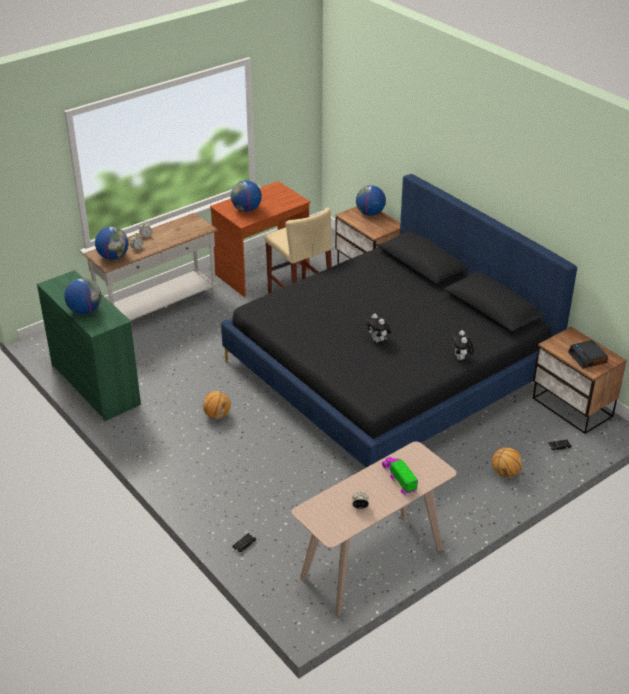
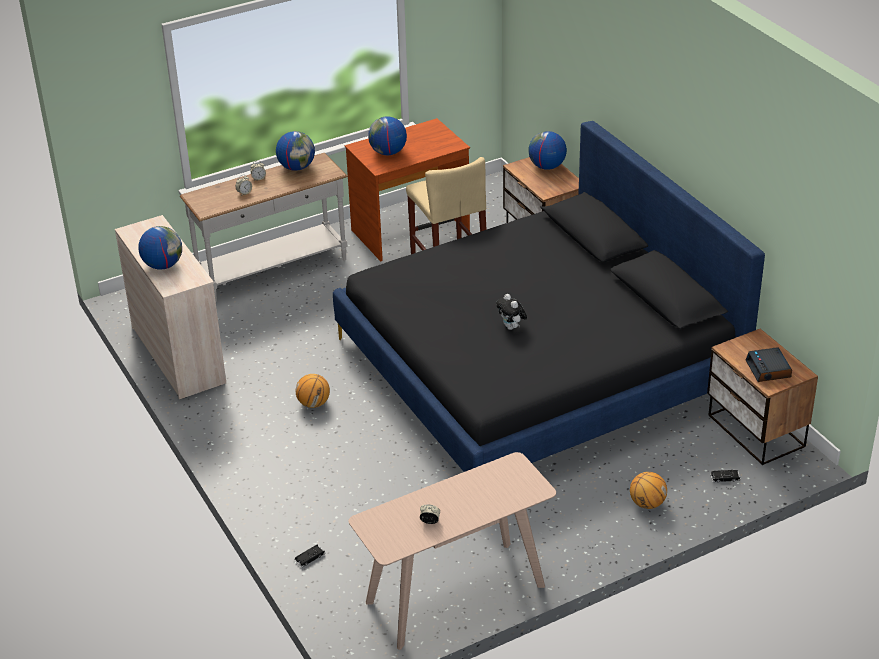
camera: 10 degrees right, 0 degrees up
green dresser [37,270,141,421] -> beige dresser [115,215,226,399]
globe [95,227,129,260] -> globe moved to [276,131,315,171]
toy truck [382,457,418,496] -> none
plush toy [452,330,474,360] -> none

